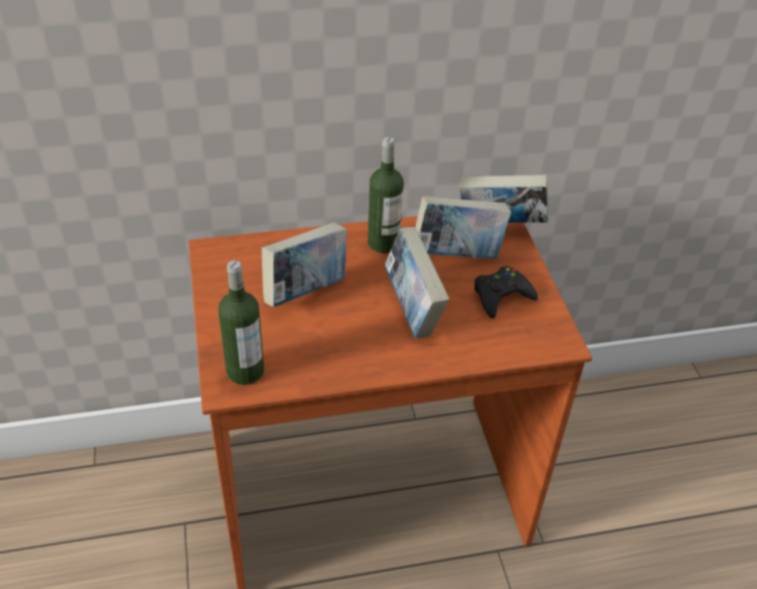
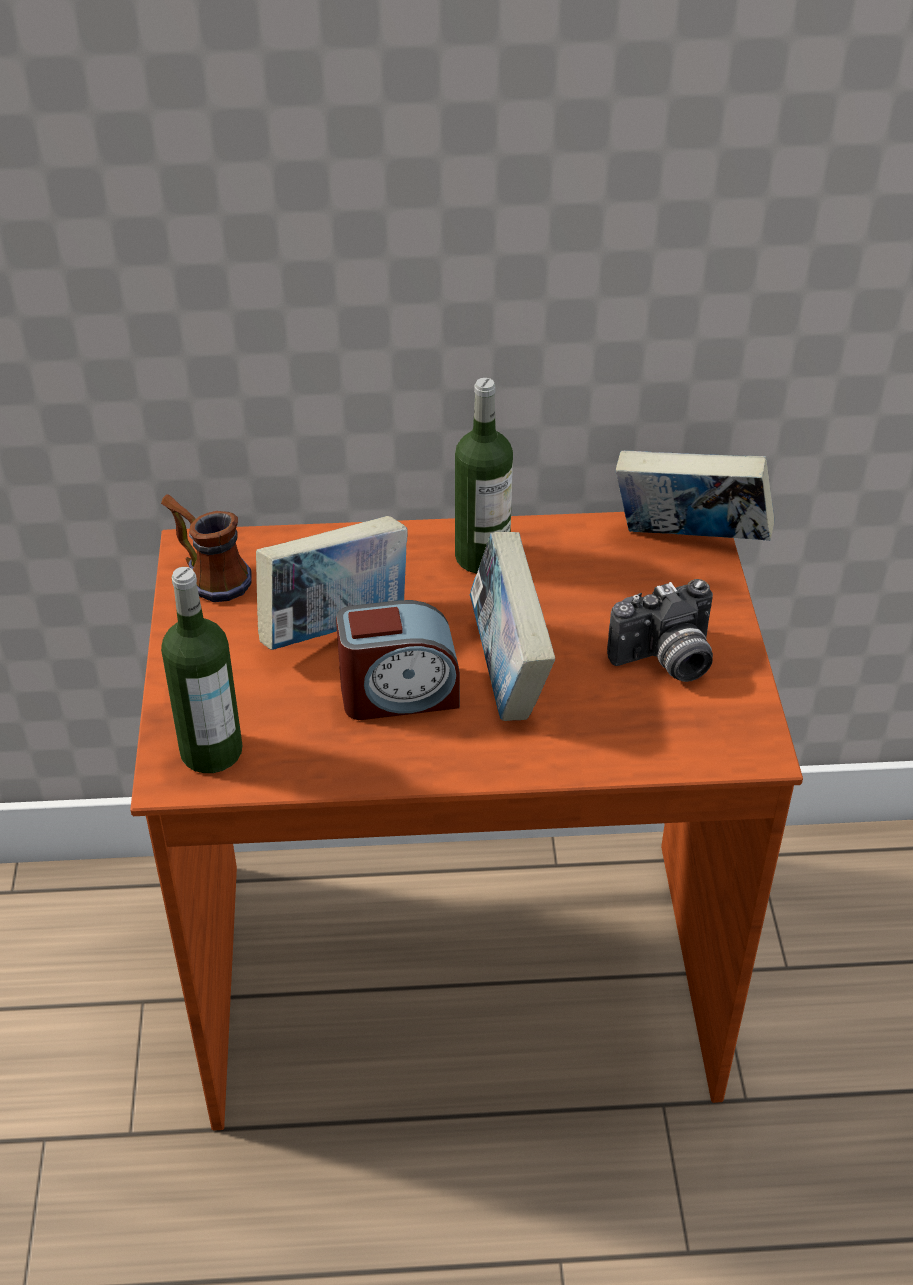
camera: 10 degrees right, 0 degrees up
book [415,196,511,259] -> none
black game controller [474,266,538,319] -> camera [607,579,713,682]
none -> mug [161,494,252,602]
none -> alarm clock [336,600,460,720]

